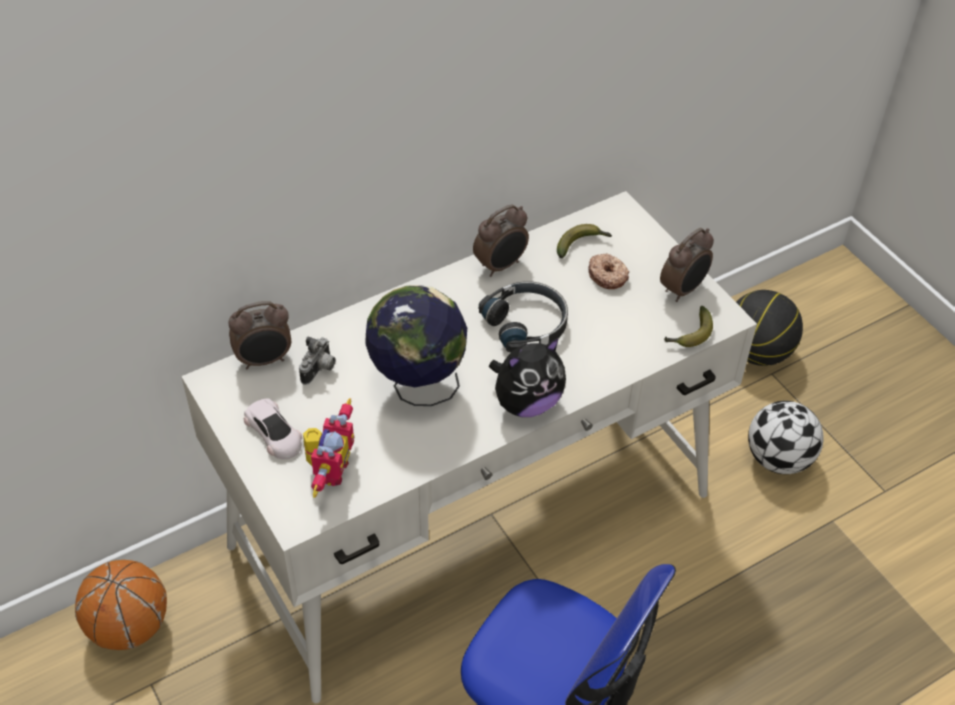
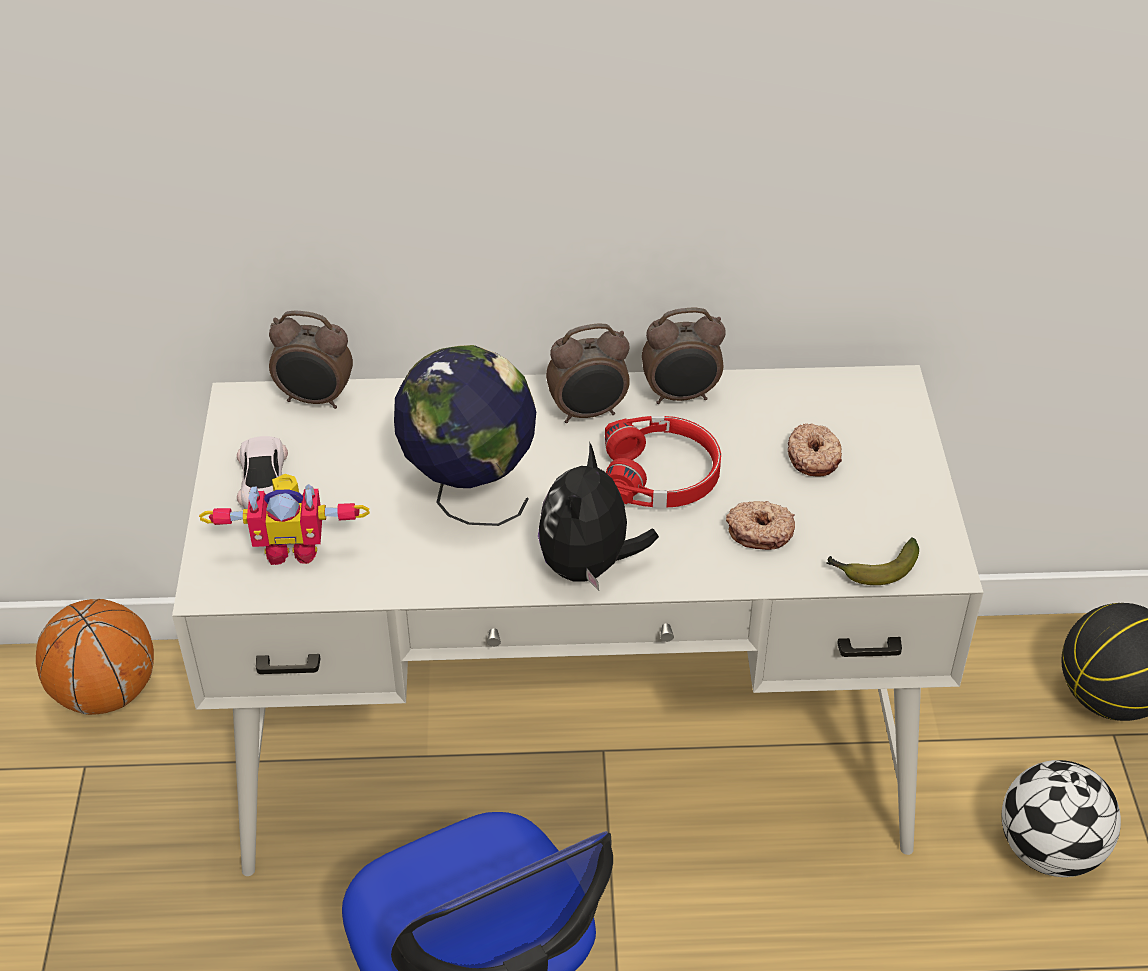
camera: 30 degrees right, 5 degrees down
camera [299,337,336,385] -> none
toy robot [303,398,354,498] -> toy robot turned 45 degrees clockwise [199,474,370,565]
black headphones [479,281,568,353] -> red headphones [605,416,721,508]
plush toy [489,337,566,417] -> plush toy turned 105 degrees clockwise [538,442,659,591]
banana [557,224,612,258] -> none
alarm clock [660,228,714,302] -> alarm clock moved to [546,323,630,423]
none -> donut [726,501,795,550]

